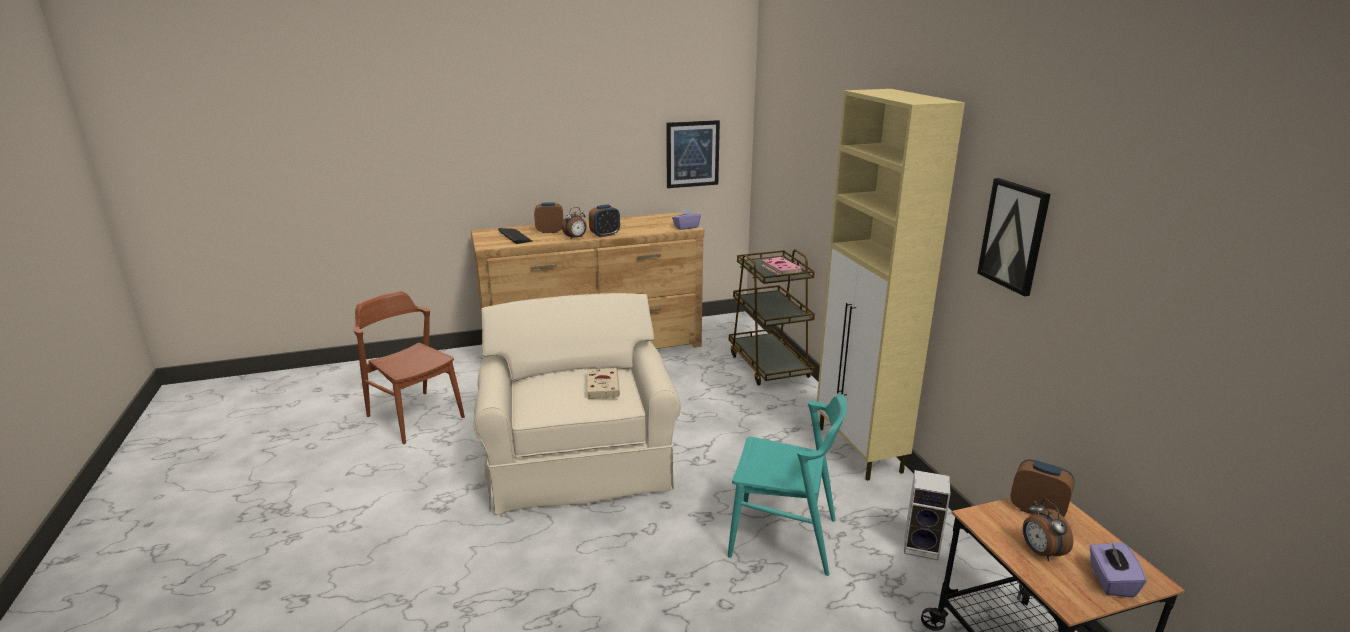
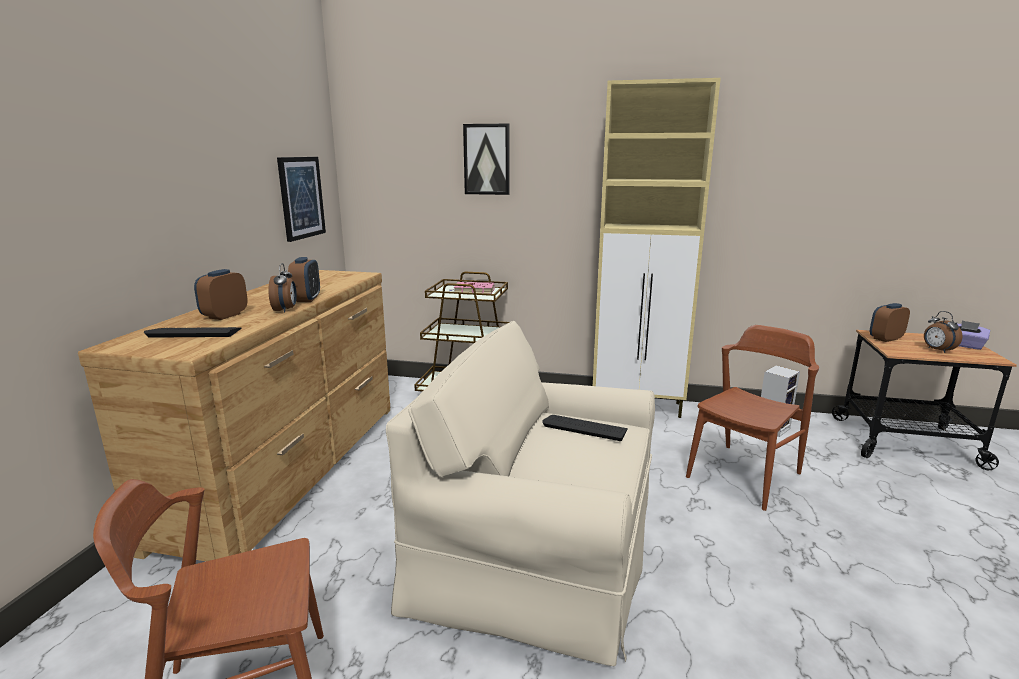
camera: 60 degrees left, 5 degrees down
beige book [587,368,620,399] -> keyboard [542,415,628,441]
purple tissue box [672,207,701,230] -> none
turquoise chair [728,394,847,576] -> brown chair [686,325,819,511]
picture [977,178,1051,297] -> picture moved to [463,124,510,195]
alarm clock [1023,499,1073,561] -> alarm clock turned 60 degrees clockwise [924,311,962,353]

